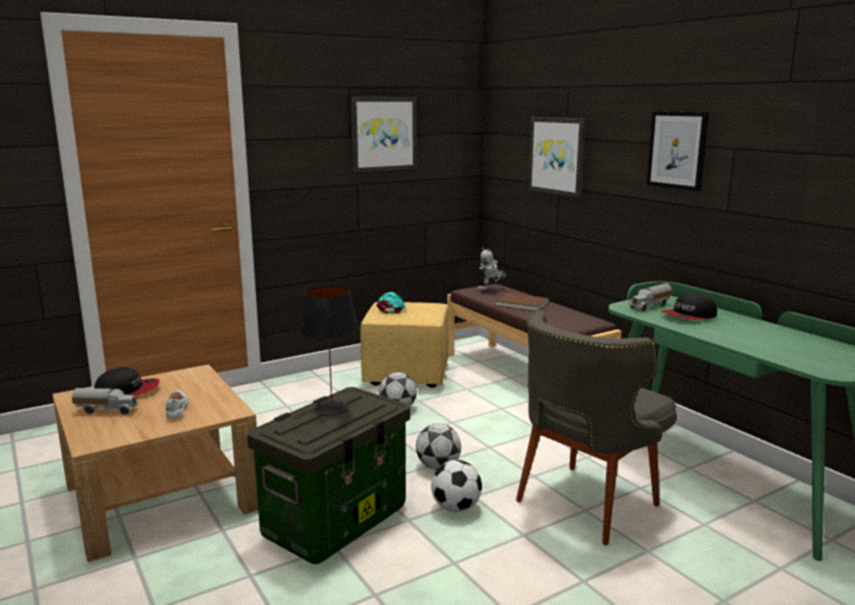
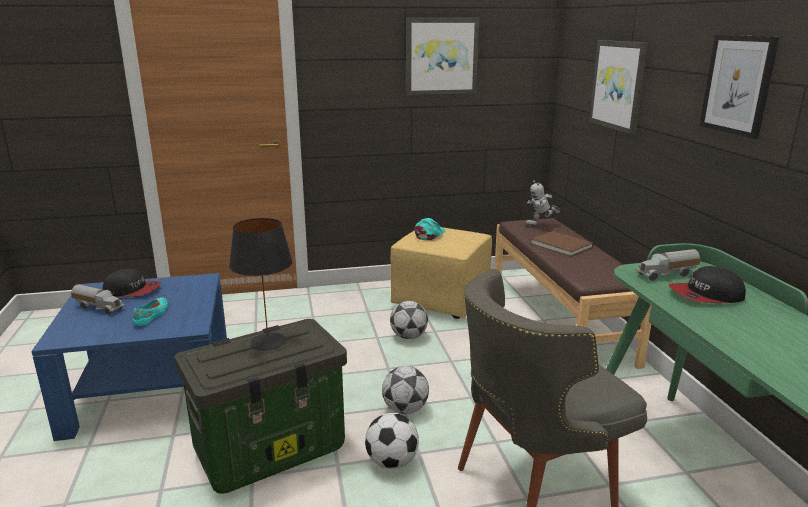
camera: 20 degrees right, 5 degrees up
brown coffee table [52,364,258,562] -> blue coffee table [31,273,227,441]
white shoe [166,390,189,419] -> turquoise shoe [132,297,168,326]

